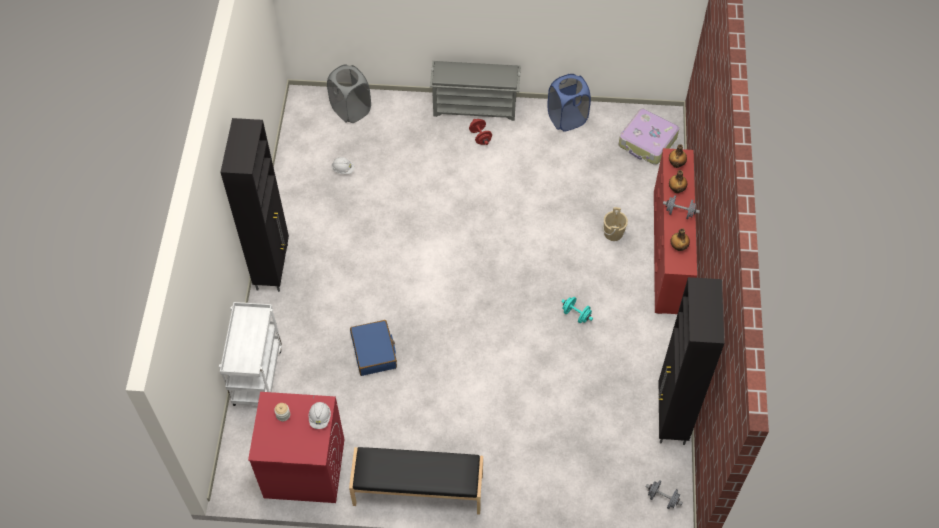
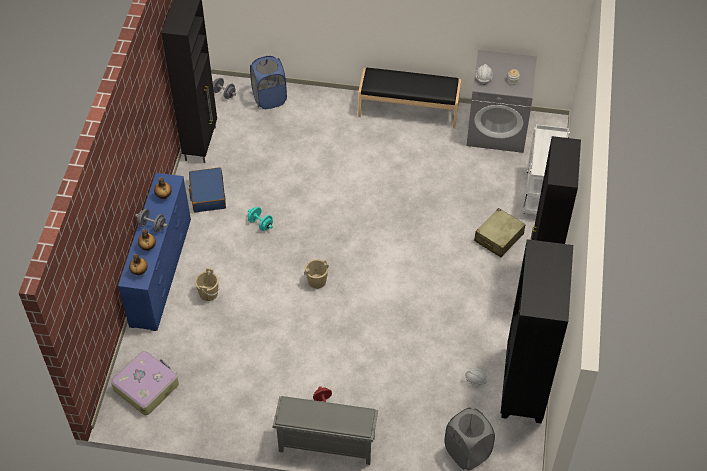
camera: 175 degrees left, 5 degrees down
red washing machine [248,392,344,503] -> grey washing machine [466,50,537,153]
blue suitcase [350,320,397,376] -> blue suitcase moved to [189,167,226,213]
blue laundry basket [547,74,591,132] -> blue laundry basket moved to [250,56,287,109]
red dresser [654,148,697,314] -> blue dresser [118,173,191,331]
none -> beige bucket [304,259,329,289]
none -> beige suitcase [474,208,526,257]
none -> black bookcase [500,239,573,423]

